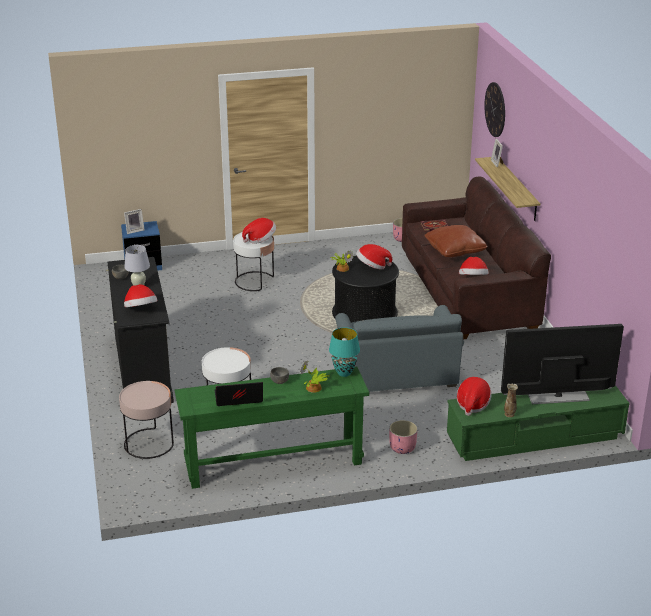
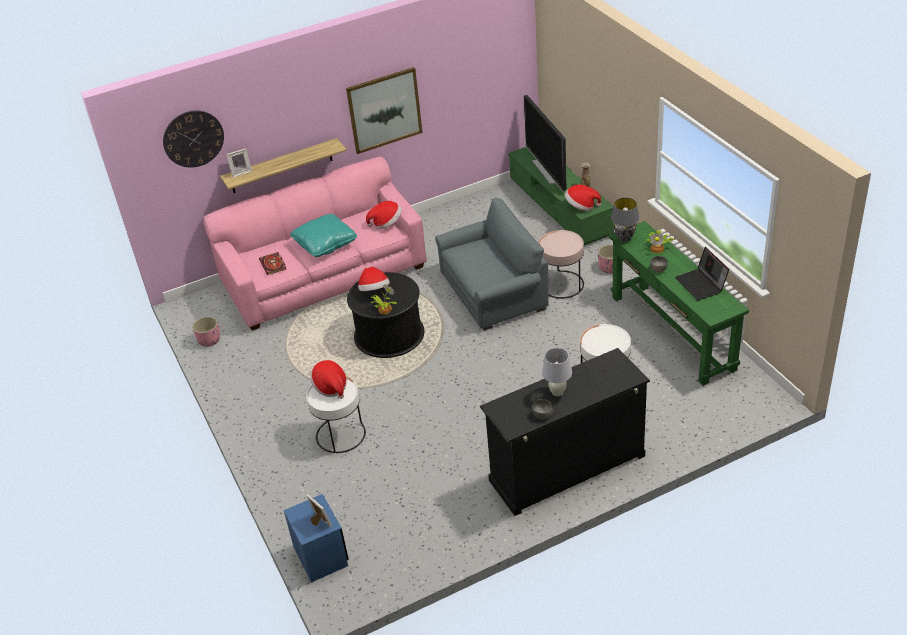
camera: 100 degrees left, 10 degrees up
pink side table [119,381,174,459] -> pink side table moved to [539,230,584,299]
hat [124,284,158,307] -> none
turquoise table lamp [329,327,360,377] -> grey table lamp [611,197,640,242]
brown sofa [402,177,551,339] -> pink sofa [204,157,427,331]
brown pillow [425,225,487,257] -> turquoise pillow [290,214,357,257]
none -> picture [346,67,423,154]

